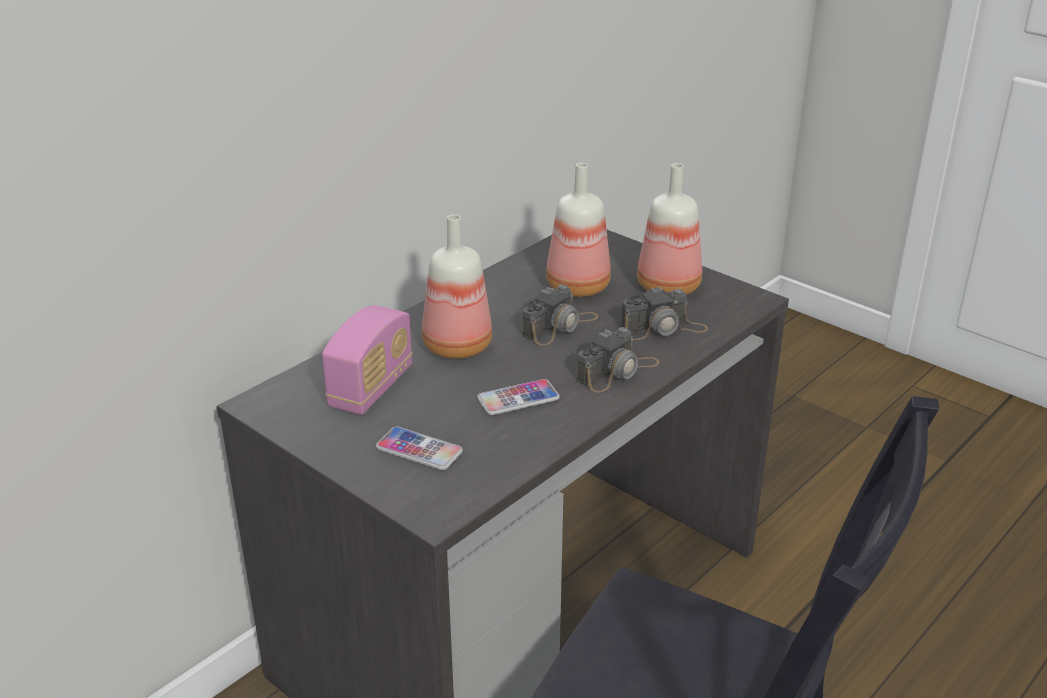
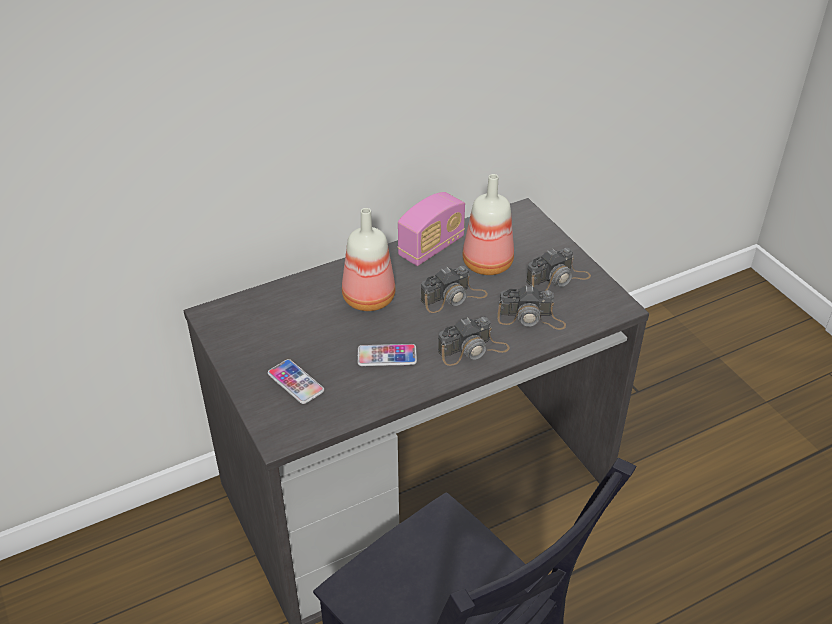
camera: 20 degrees right, 10 degrees up
radio [322,305,412,415] -> radio moved to [398,192,465,266]
bottle [637,163,702,295] -> camera [526,248,591,291]

